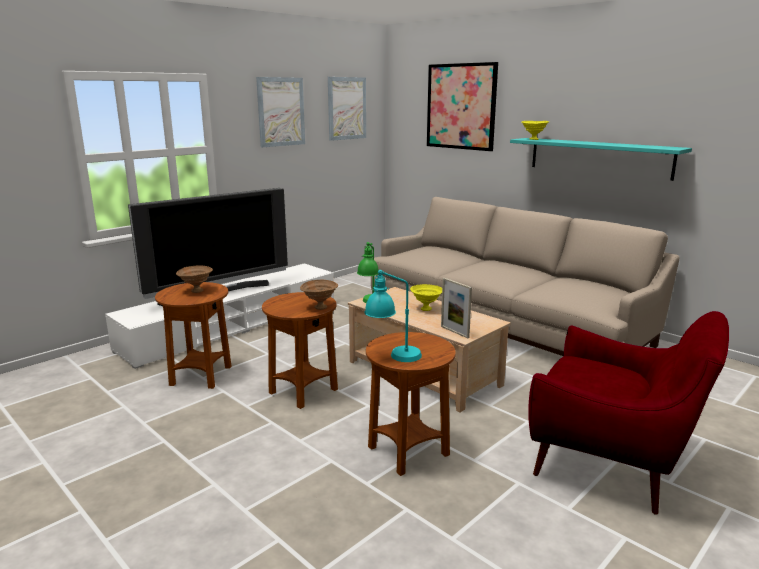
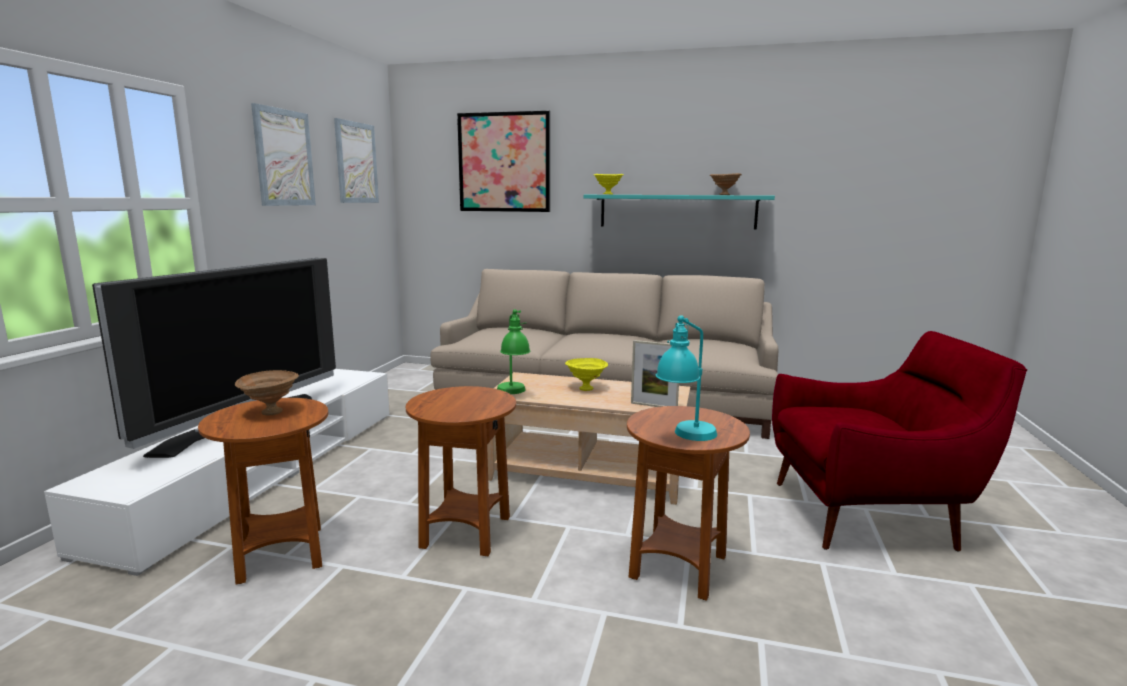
camera: 30 degrees left, 5 degrees down
brown bowl [300,280,338,310] -> brown bowl moved to [710,173,742,195]

